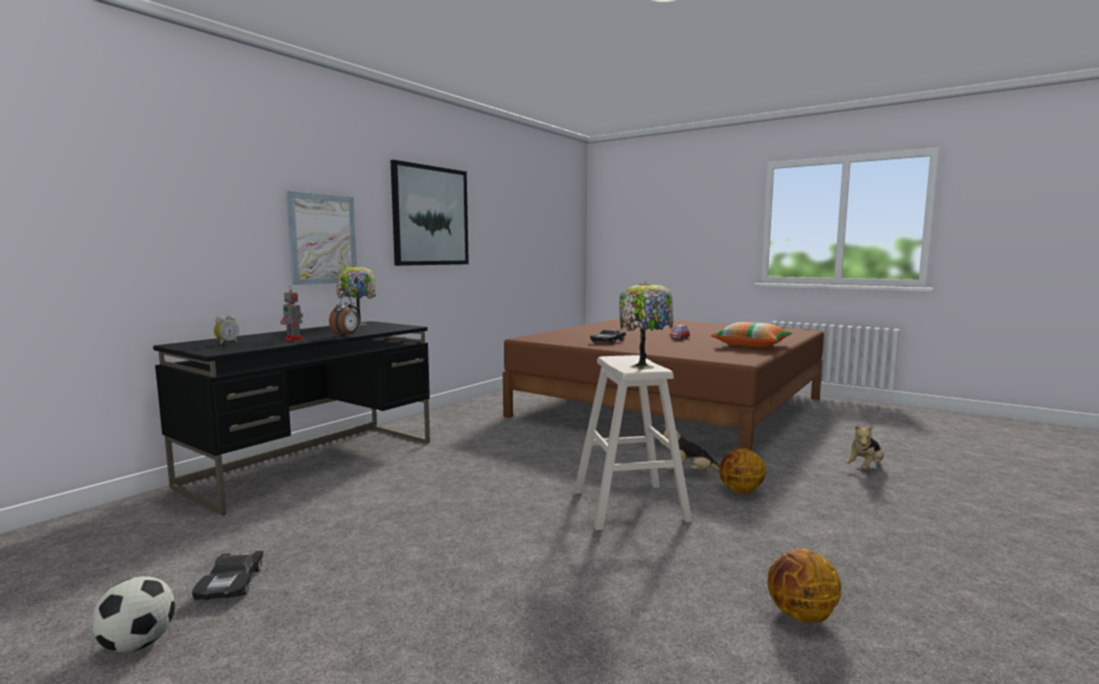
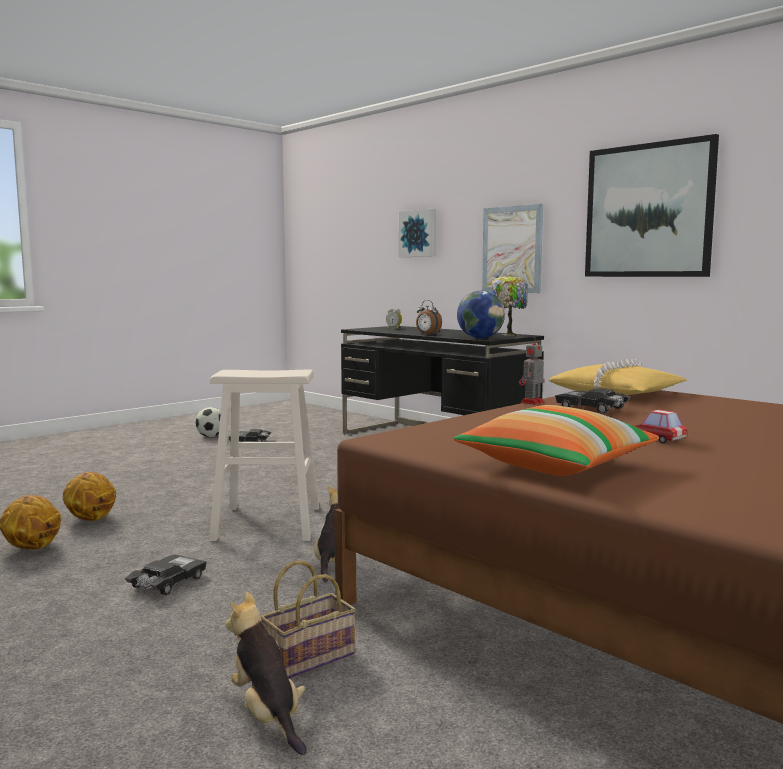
camera: 100 degrees right, 0 degrees up
toy robot [281,287,304,341] -> toy robot moved to [519,338,545,405]
table lamp [619,282,673,369] -> none
basketball [719,448,766,494] -> basketball moved to [62,472,116,521]
none -> black toy car [125,555,207,595]
none -> basket [261,560,356,679]
none -> picture [399,209,436,257]
none -> globe [457,291,505,338]
none -> yellow pillow [549,359,687,395]

